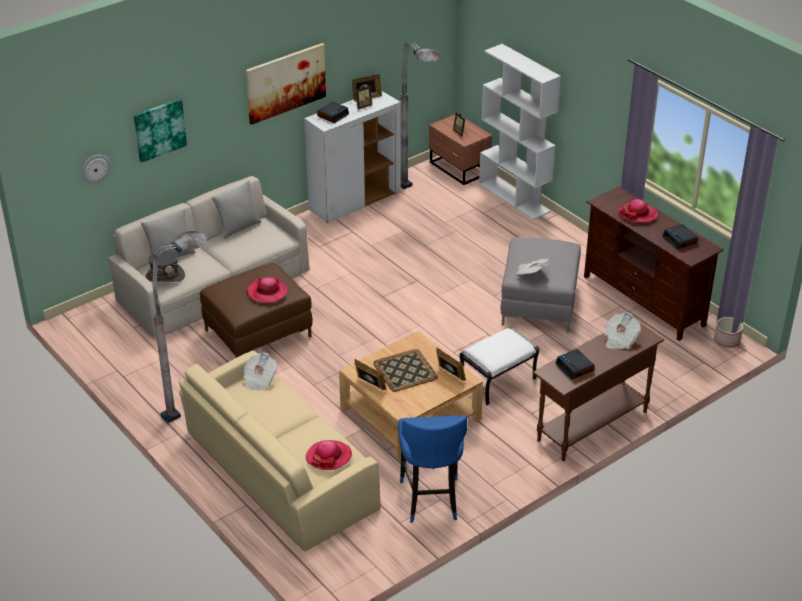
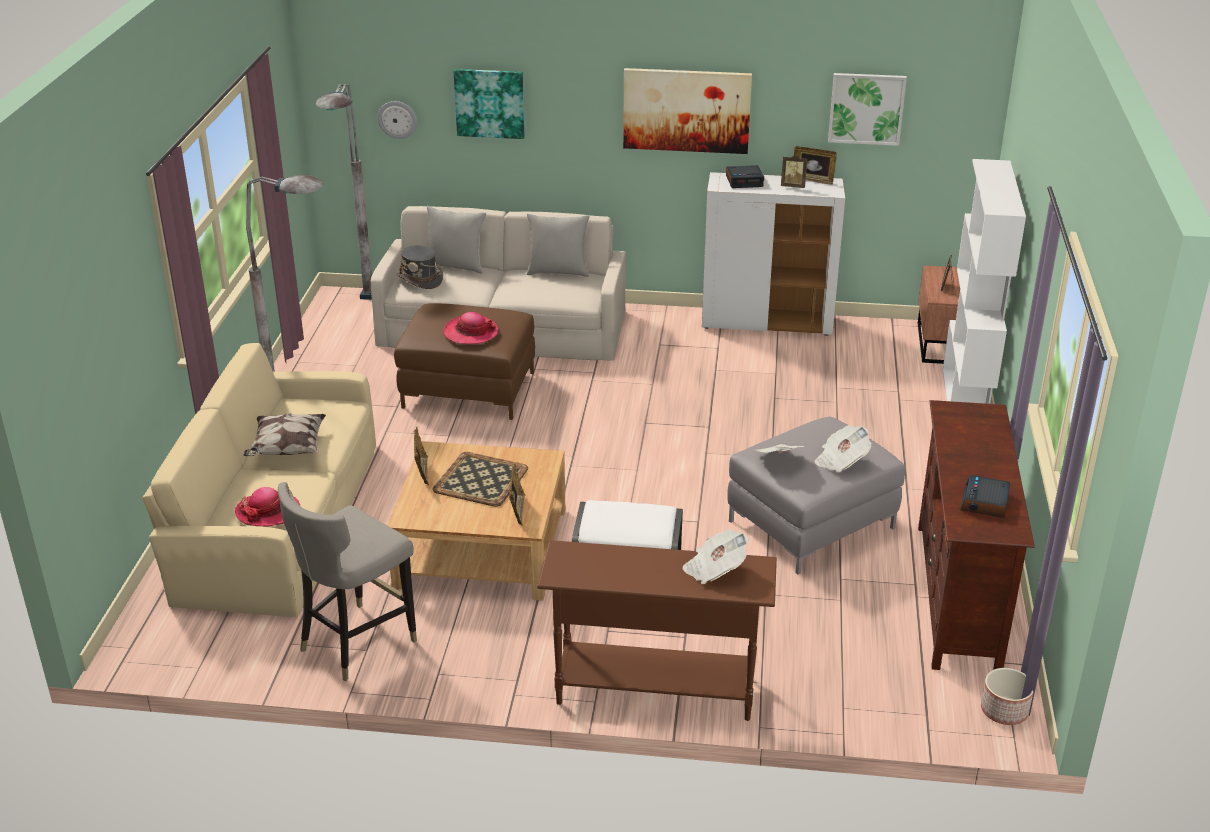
camera: 45 degrees right, 5 degrees down
newspaper [243,353,278,391] -> newspaper moved to [815,425,871,472]
blue stool [398,415,467,523] -> grey stool [278,482,417,681]
grey floor lamp [401,42,441,189] -> grey floor lamp moved to [315,84,372,300]
alarm clock [556,349,595,379] -> none
hat [618,199,658,223] -> none
none -> pillow [243,413,326,456]
none -> picture [828,73,907,146]

